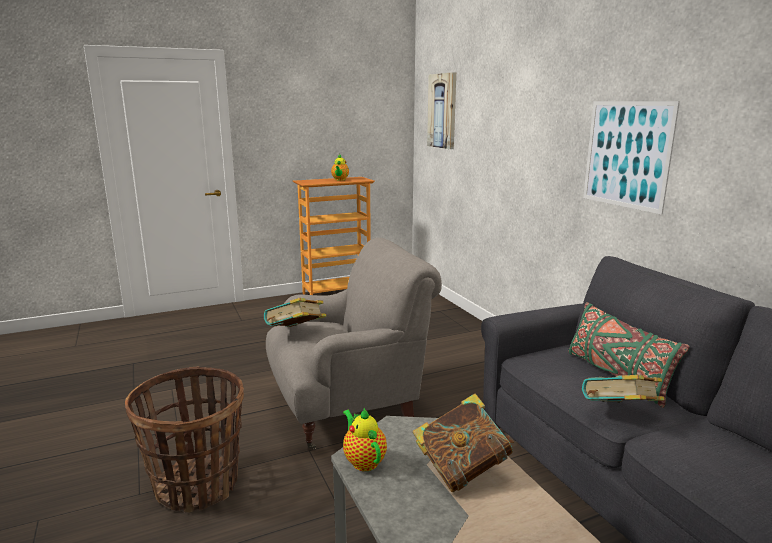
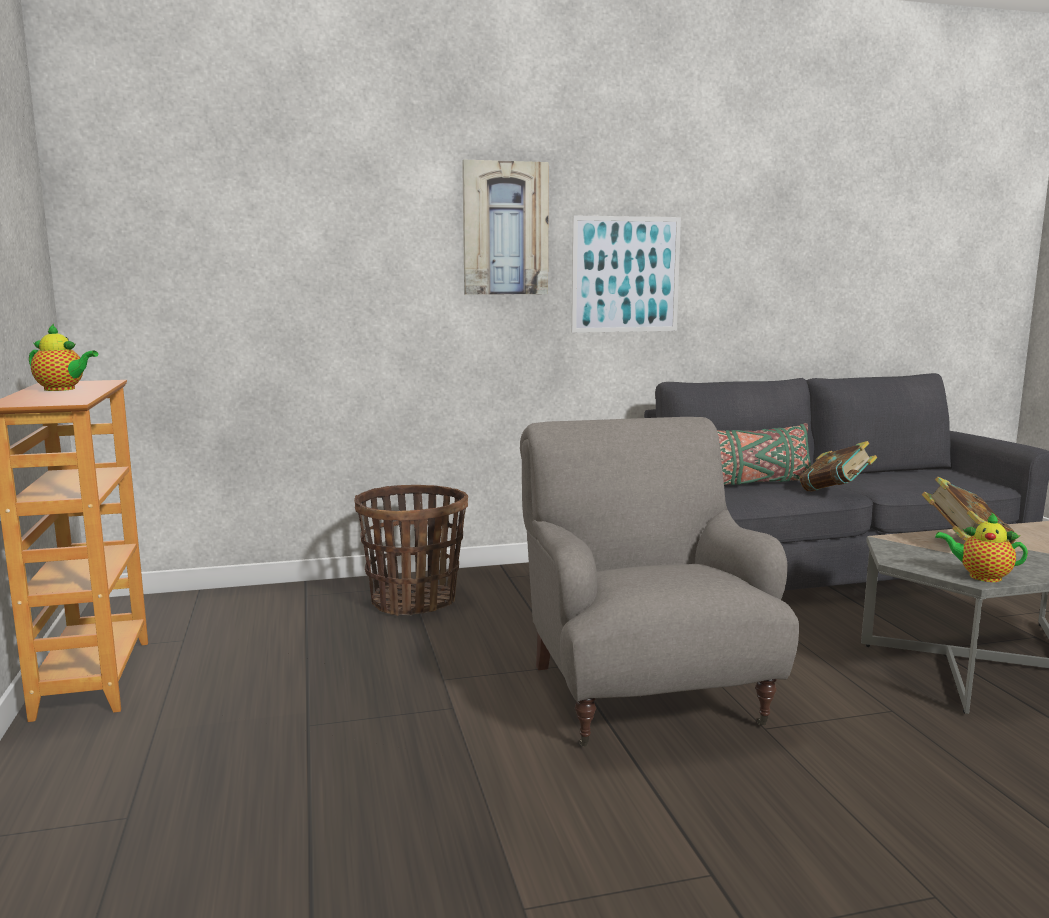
camera: 80 degrees left, 5 degrees down
basket [125,366,244,513] -> basket moved to [354,485,468,616]
book [264,298,326,327] -> none
teapot [343,408,387,471] -> teapot turned 45 degrees clockwise [935,512,1028,582]
picture [427,72,456,149] -> picture moved to [462,160,549,295]

